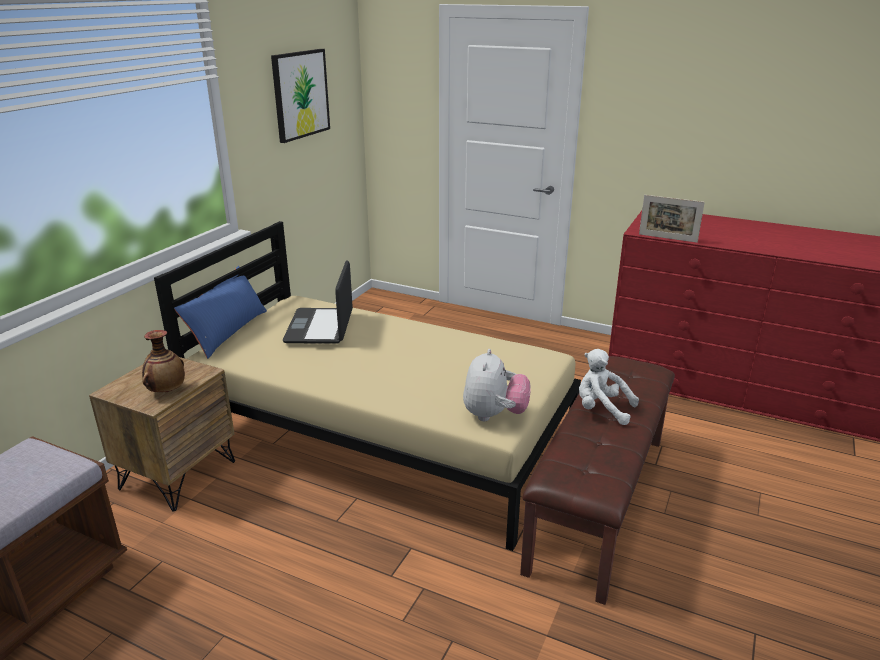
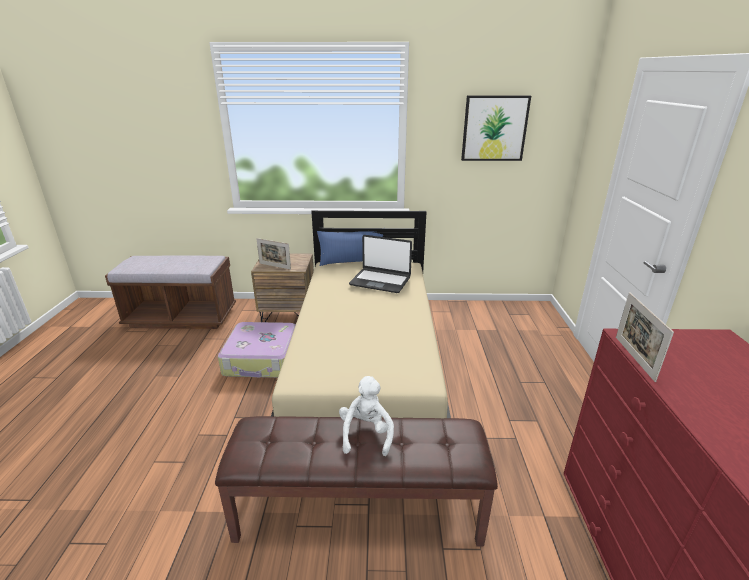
camera: 65 degrees right, 0 degrees up
vase [142,330,185,392] -> picture frame [256,238,291,270]
laptop [283,260,353,344] -> laptop turned 135 degrees counterclockwise [349,235,412,293]
plush toy [463,349,531,421] -> none
none -> suitcase [218,322,296,378]

